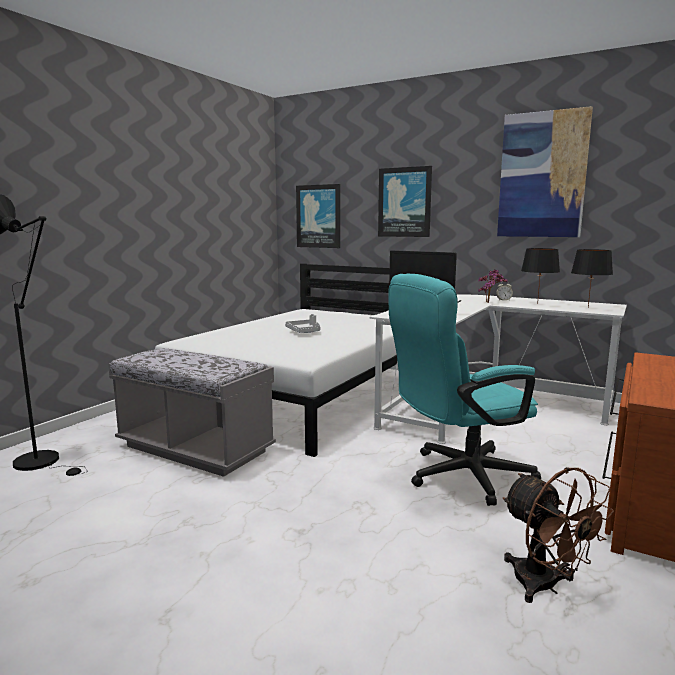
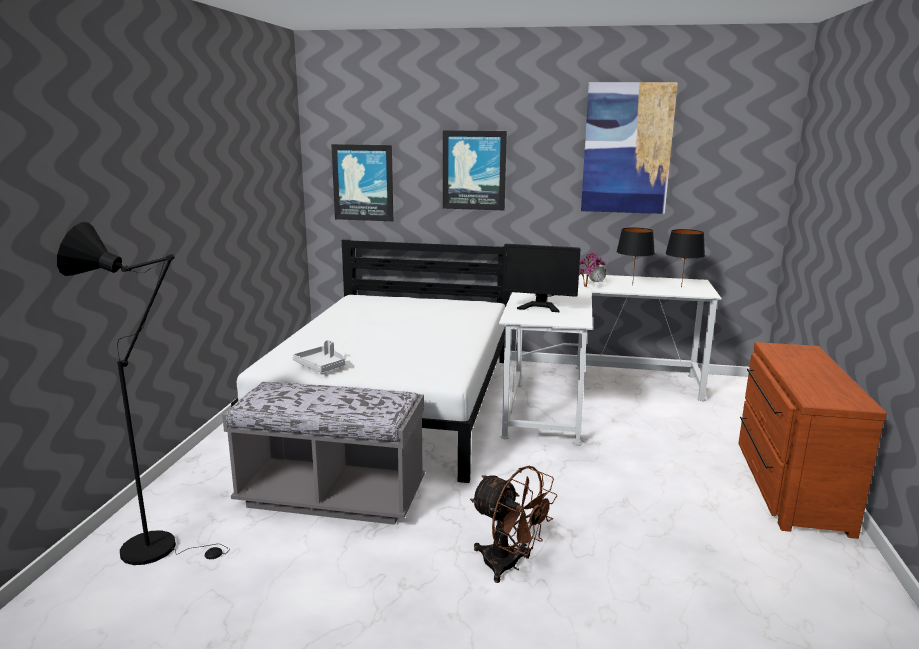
camera: 20 degrees left, 5 degrees up
grey tray [285,314,321,333] -> grey tray moved to [293,340,346,372]
turquoise office chair [389,274,541,506] -> none
brown fan [503,467,614,603] -> brown fan moved to [470,466,558,583]

